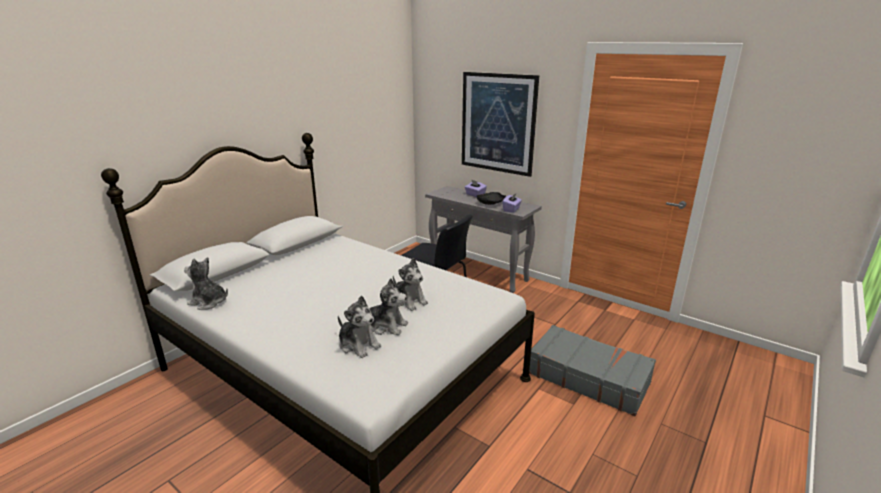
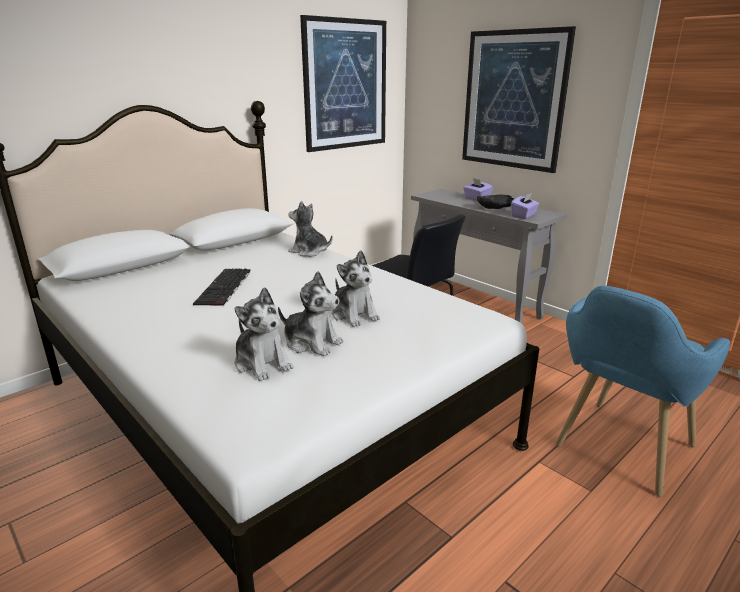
camera: 10 degrees right, 0 degrees up
plush toy [184,257,228,310] -> plush toy moved to [288,201,333,257]
grey suitcase [529,325,656,416] -> blue armchair [556,286,730,497]
none -> keyboard [193,269,251,306]
none -> picture [300,15,386,152]

